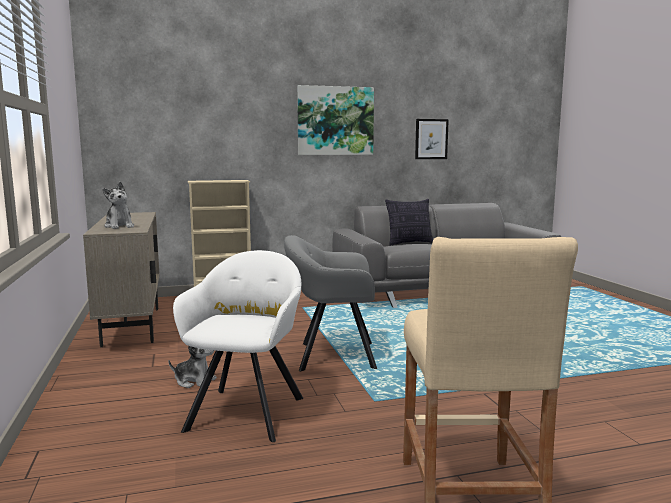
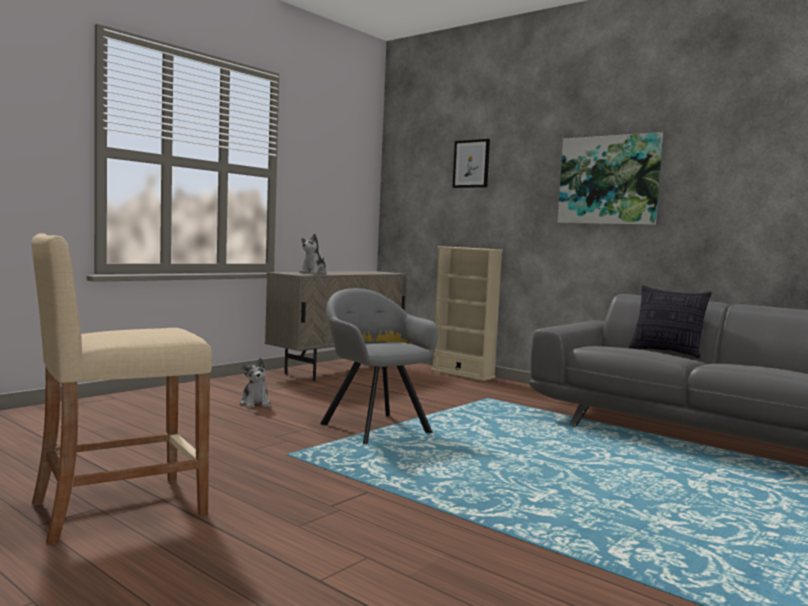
camera: 55 degrees right, 5 degrees down
white armchair [173,250,303,442] -> none
picture [415,119,449,159] -> picture moved to [452,139,490,188]

